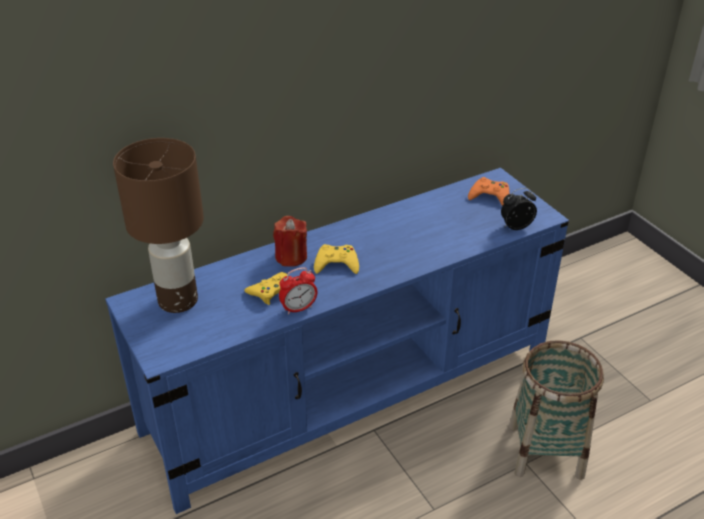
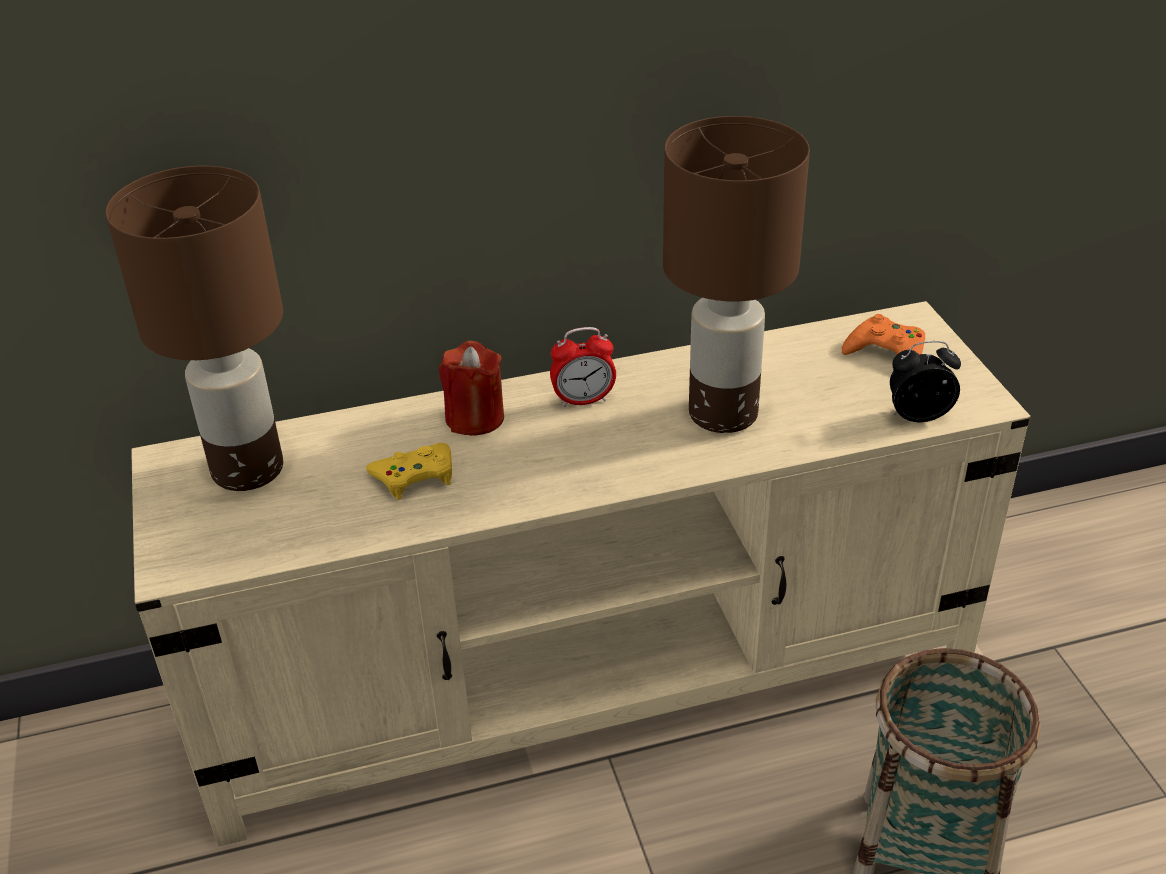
camera: 15 degrees right, 0 degrees up
blue tv stand [105,168,569,514] -> beige tv stand [131,301,1031,847]
alarm clock [279,267,317,315] -> alarm clock moved to [550,327,616,407]
yellow game controller [314,244,359,274] -> none
none -> brown table lamp [663,116,810,433]

